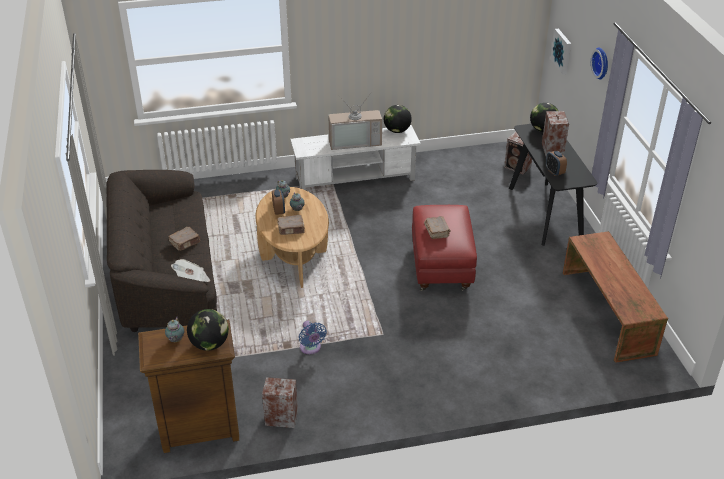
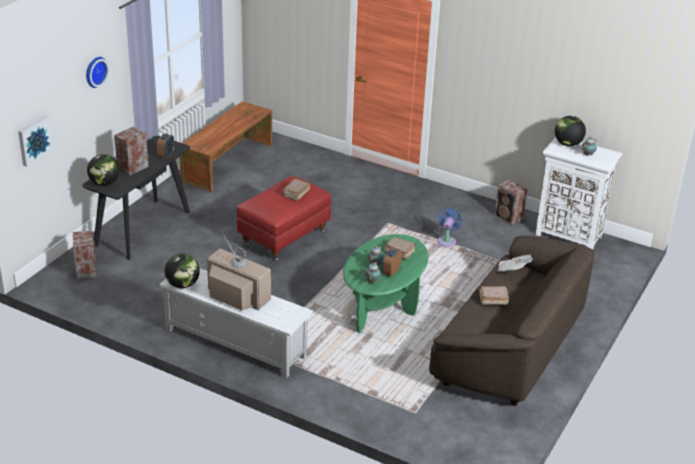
camera: 140 degrees left, 5 degrees down
brown cabinet [138,319,239,453] -> white cabinet [536,137,623,250]
brown coffee table [255,187,329,288] -> green coffee table [343,234,428,333]

